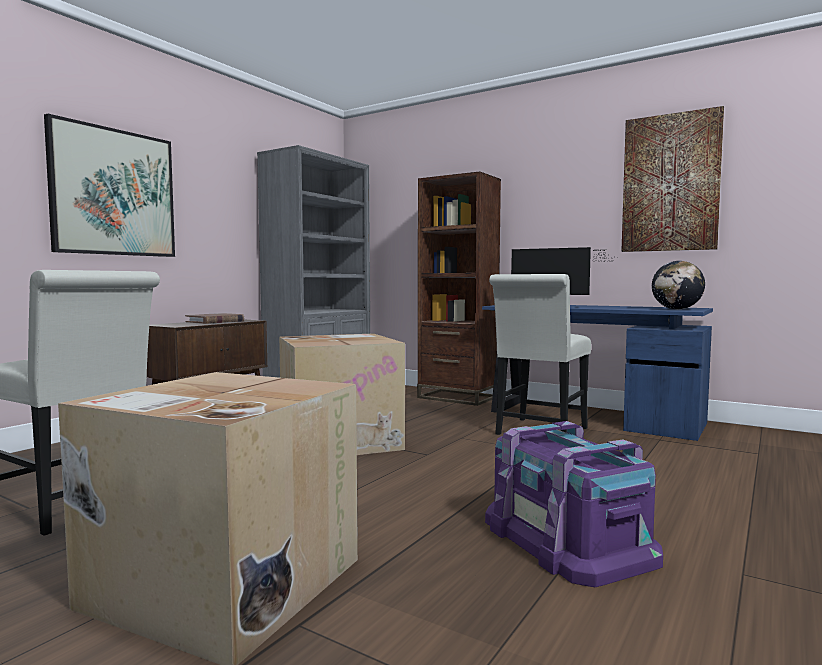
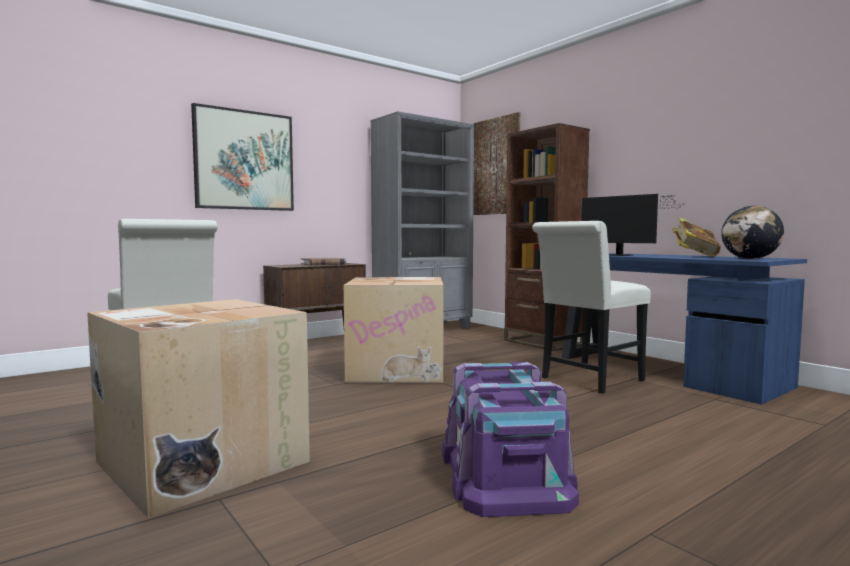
camera: 20 degrees right, 0 degrees up
picture [621,106,724,252] -> picture moved to [473,112,520,215]
none -> book [672,218,721,257]

